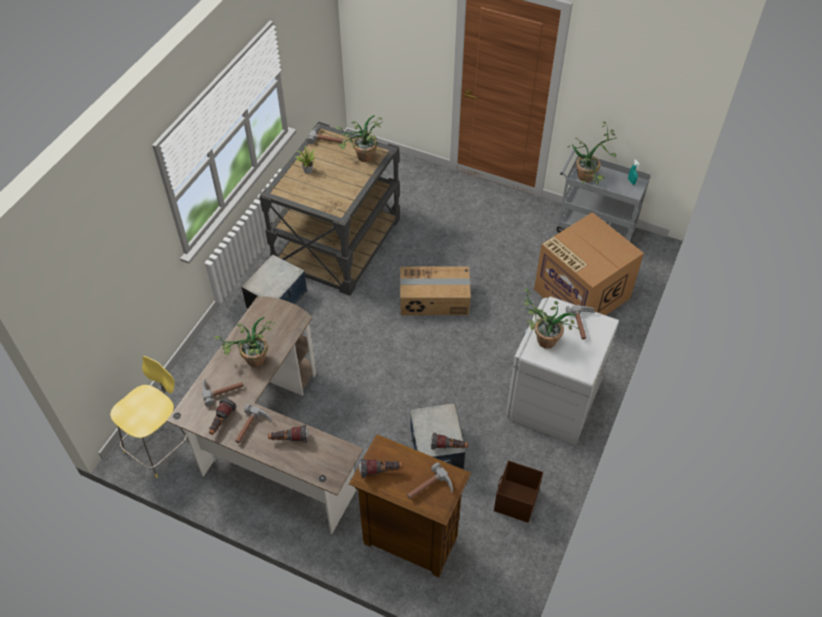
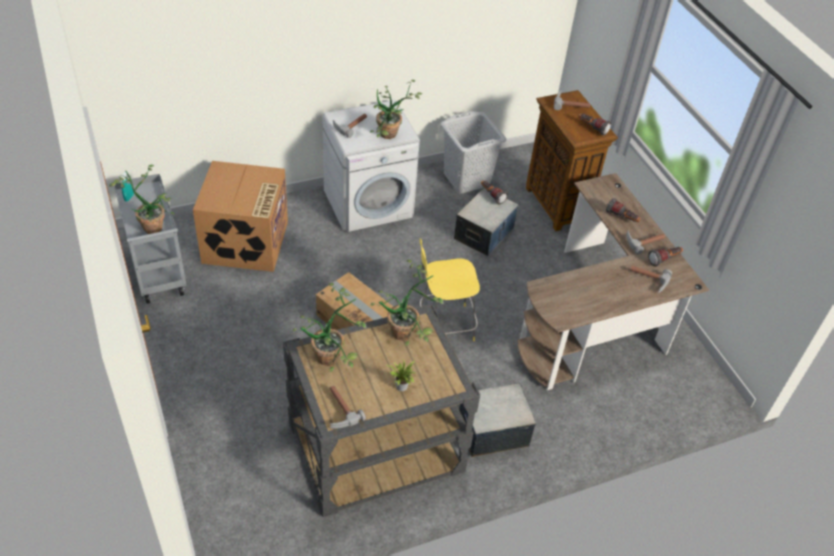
camera: 140 degrees left, 5 degrees down
yellow stool [110,356,189,478] -> yellow stool moved to [419,238,480,341]
potted plant [214,317,275,367] -> potted plant moved to [371,259,443,346]
brown storage box [494,460,543,523] -> grey laundry basket [441,111,506,194]

